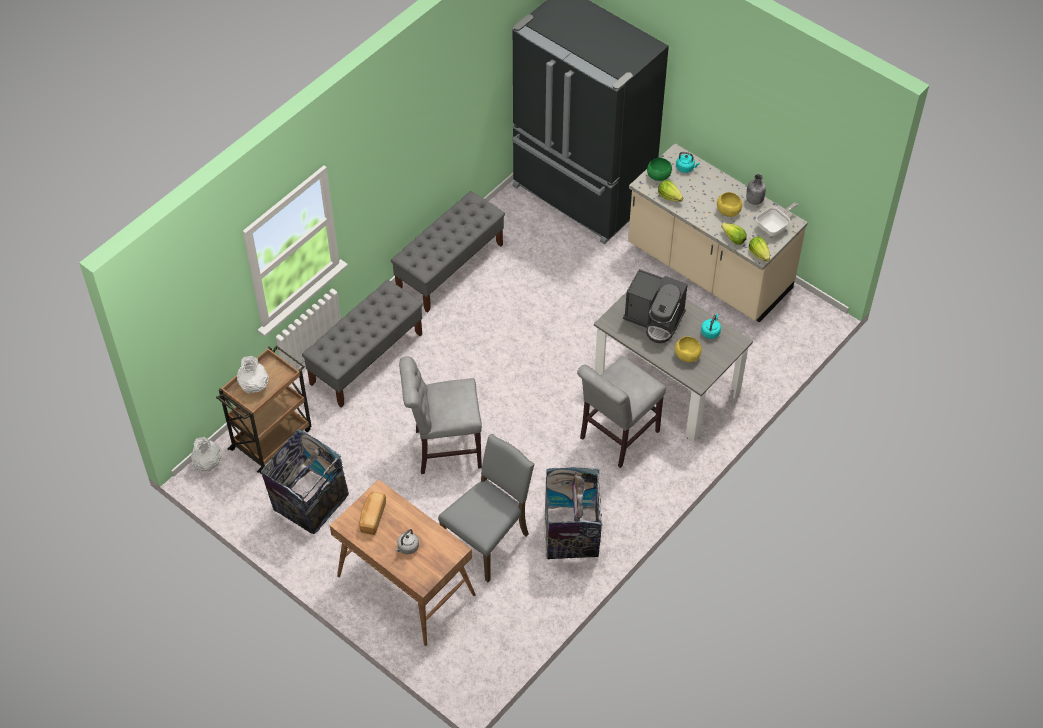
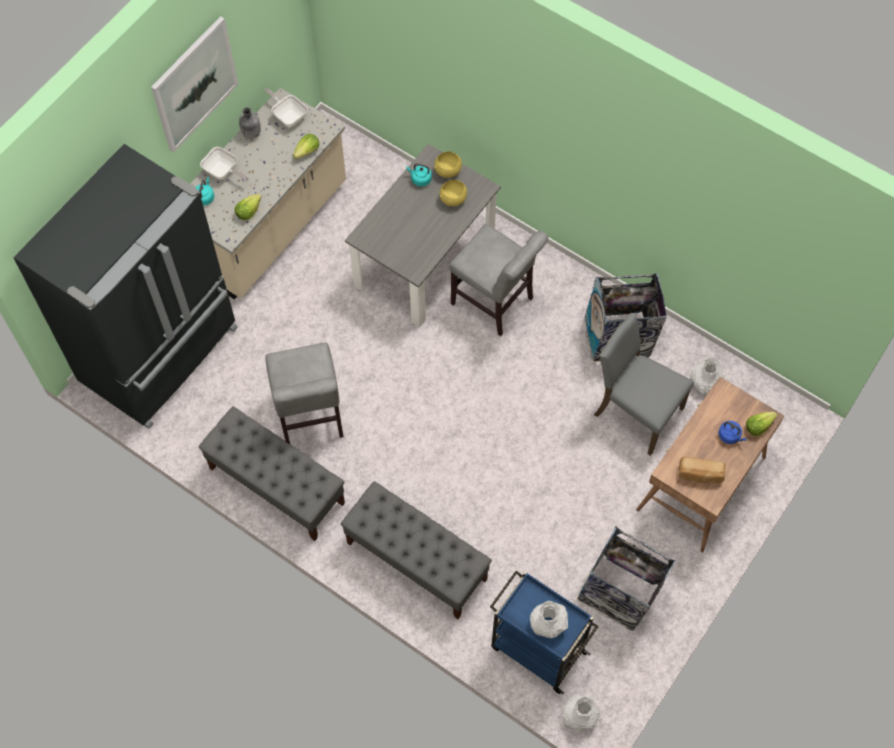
camera: 95 degrees left, 10 degrees up
brown cart [216,346,311,474] -> blue cart [490,571,599,694]
grey kettle [395,529,419,554] -> blue kettle [719,421,746,444]
grey chair [399,356,482,474] -> grey chair moved to [265,343,343,444]
coffee machine [623,269,688,343] -> none
green bowl [647,158,672,181] -> none
yellow bowl [717,192,743,217] -> yellow bowl moved to [434,151,462,178]
lettuce [749,236,770,262] -> lettuce moved to [746,412,777,436]
none -> picture [151,16,238,153]
none -> frying pan [200,147,249,181]
none -> white vase [690,357,724,394]

